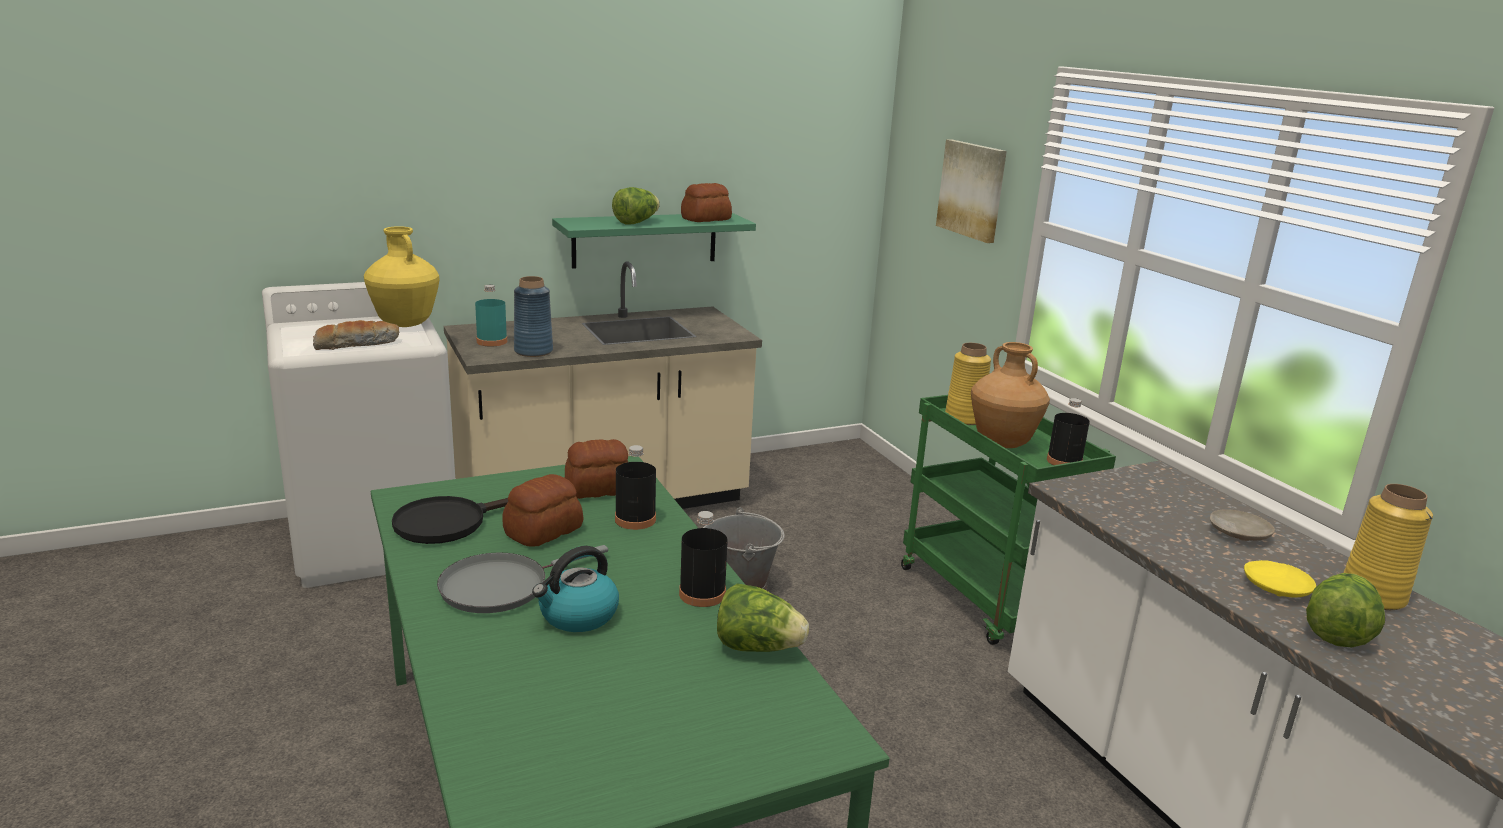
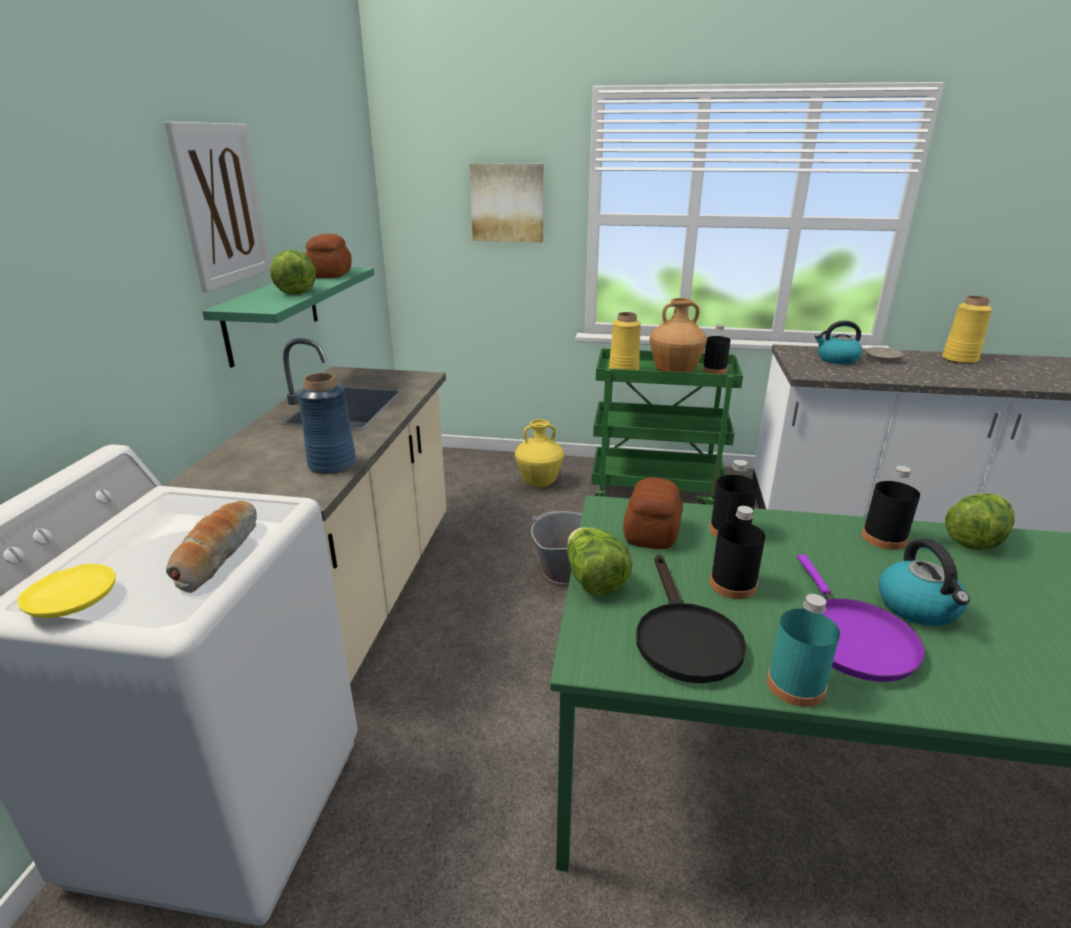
camera: 55 degrees left, 5 degrees up
yellow vase [364,226,440,327] -> yellow vase moved to [515,419,564,487]
grey frying pan [437,545,608,613] -> purple frying pan [797,555,925,682]
turquoise bottle [475,285,507,347] -> turquoise bottle moved to [767,594,840,707]
bread [502,474,584,547] -> black bottle [710,506,765,599]
yellow plate [1244,560,1316,598] -> yellow plate moved to [18,564,116,618]
lettuce [1306,573,1385,648] -> lettuce moved to [567,527,633,596]
none -> picture [164,122,271,292]
none -> kettle [815,321,863,364]

